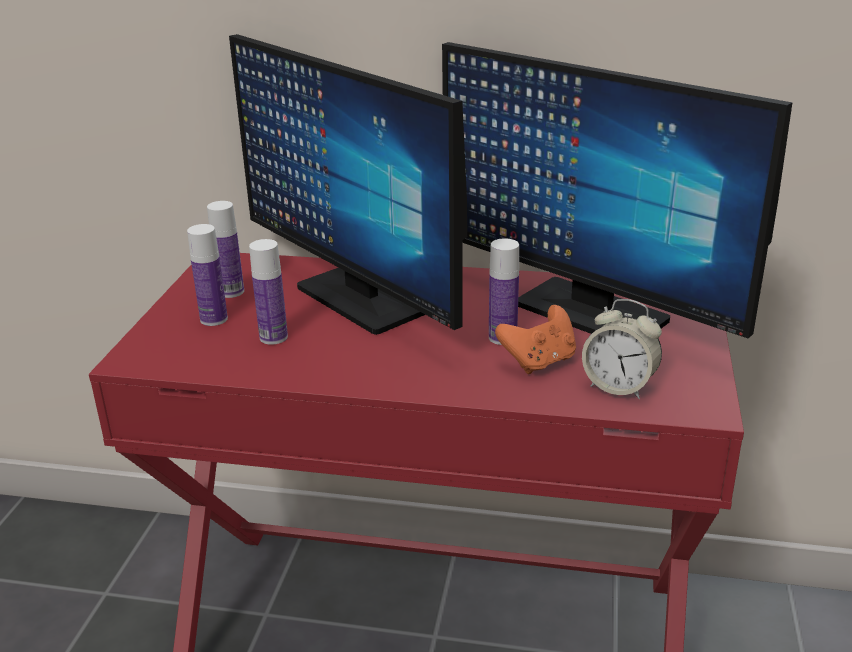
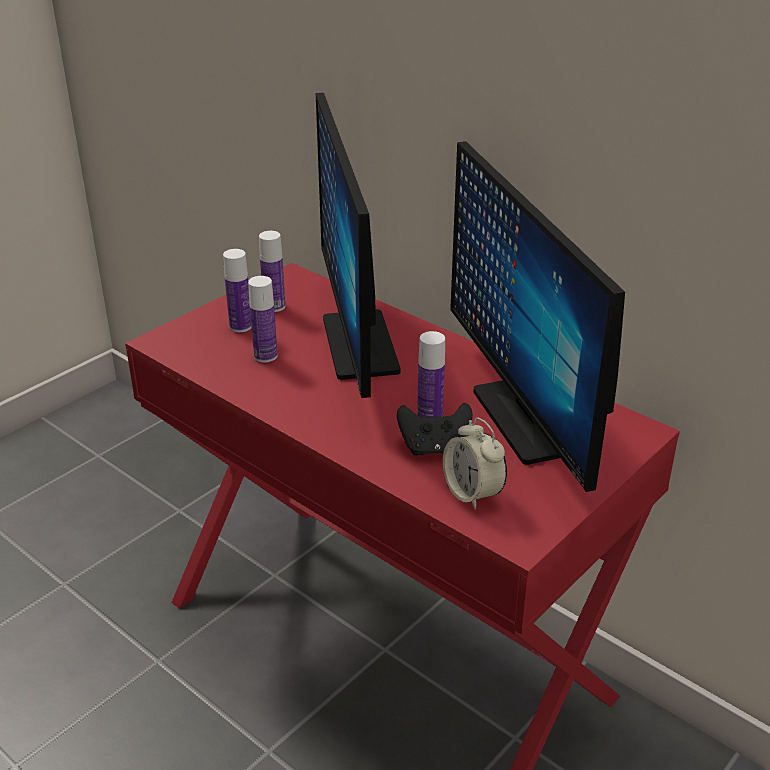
camera: 30 degrees right, 5 degrees up
orange game controller [495,305,576,374] -> black game controller [397,403,473,456]

